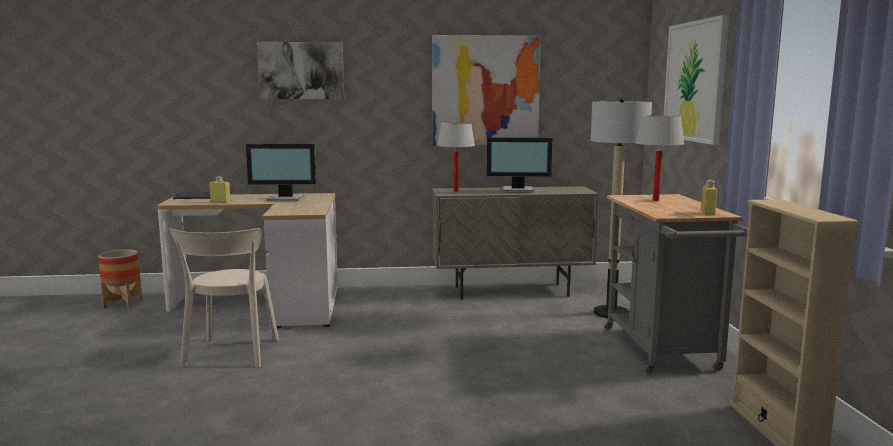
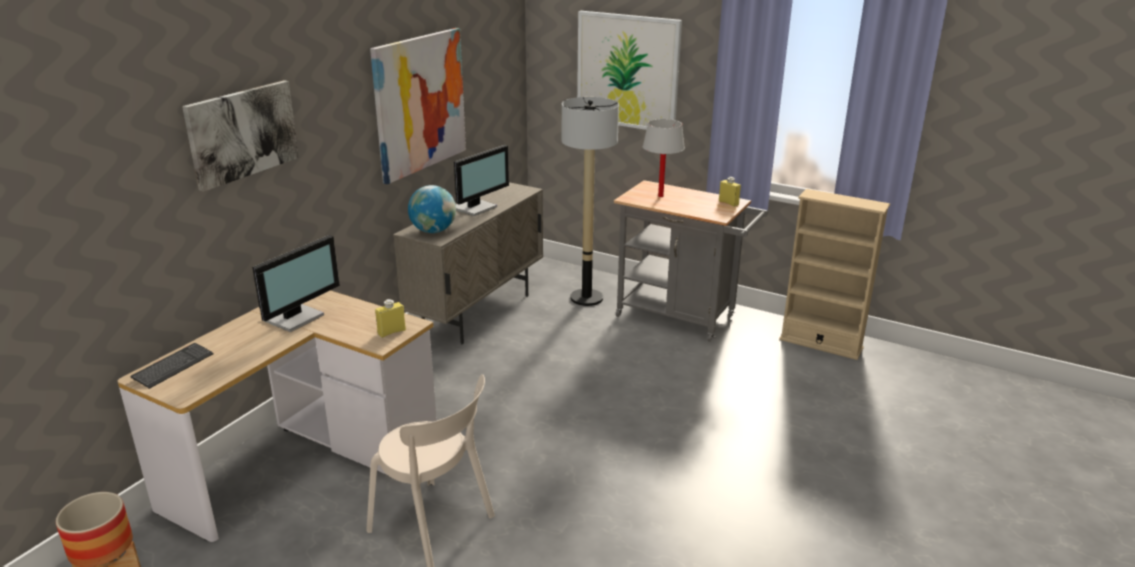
camera: 55 degrees left, 15 degrees up
yellow bottle [209,176,231,203] -> yellow bottle moved to [375,299,406,338]
white table lamp [437,123,475,192] -> globe [408,185,456,233]

